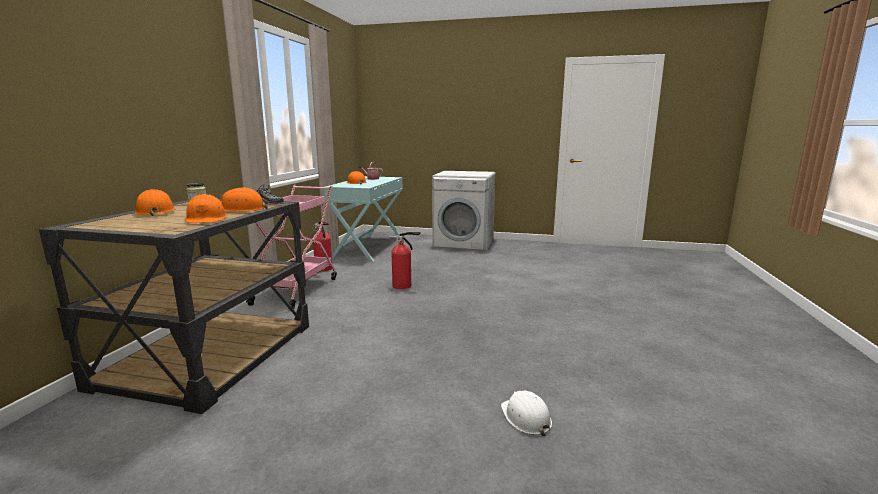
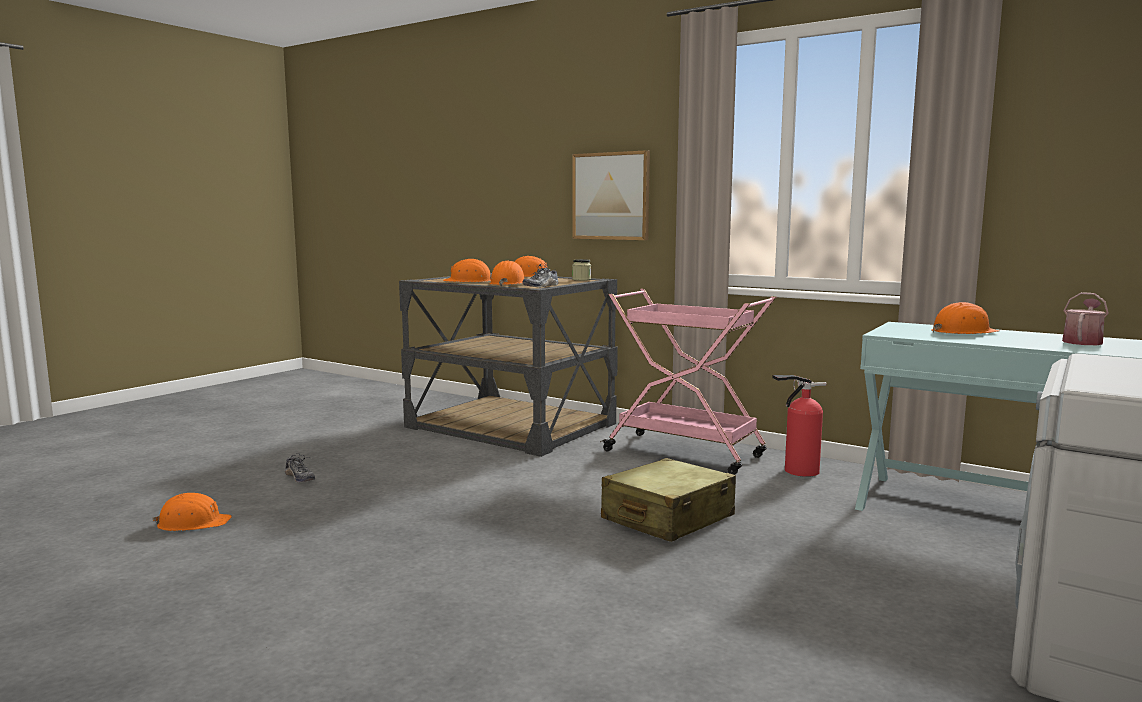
camera: 110 degrees right, 5 degrees down
fire extinguisher [389,232,421,289] -> beige suitcase [601,458,736,542]
white hard hat [501,391,552,436] -> orange hard hat [152,493,232,531]
none -> shoe [285,453,315,482]
none -> picture [572,150,650,240]

